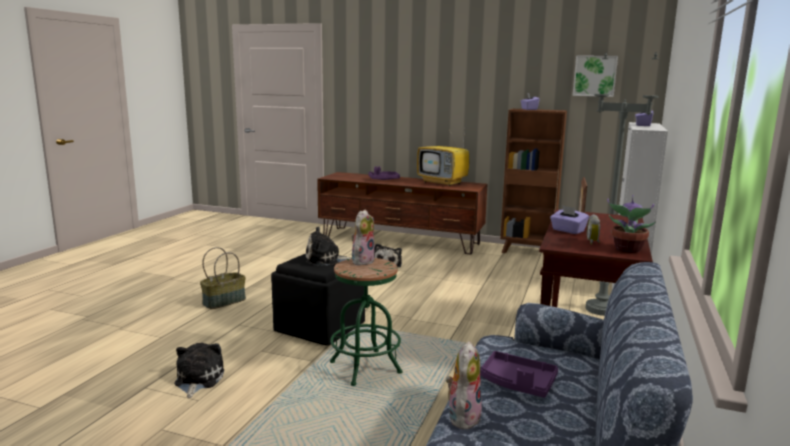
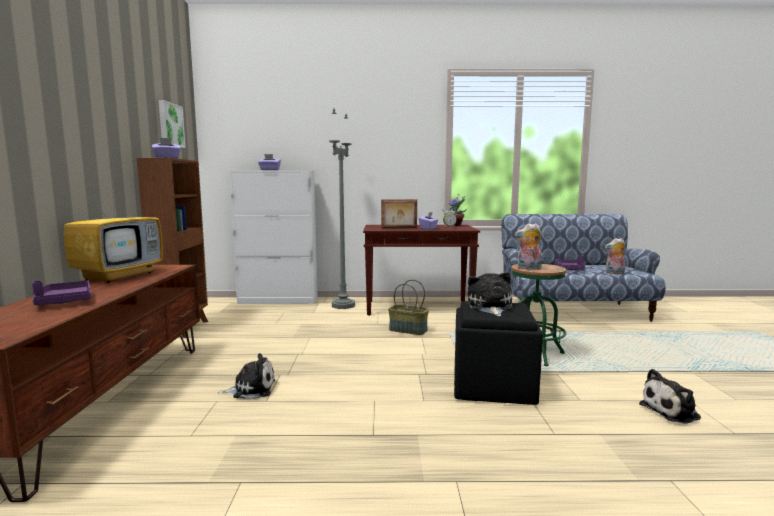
camera: 110 degrees left, 5 degrees down
basket [200,247,246,309] -> basket moved to [388,280,429,335]
plush toy [306,227,352,265] -> plush toy turned 150 degrees counterclockwise [468,272,513,316]

